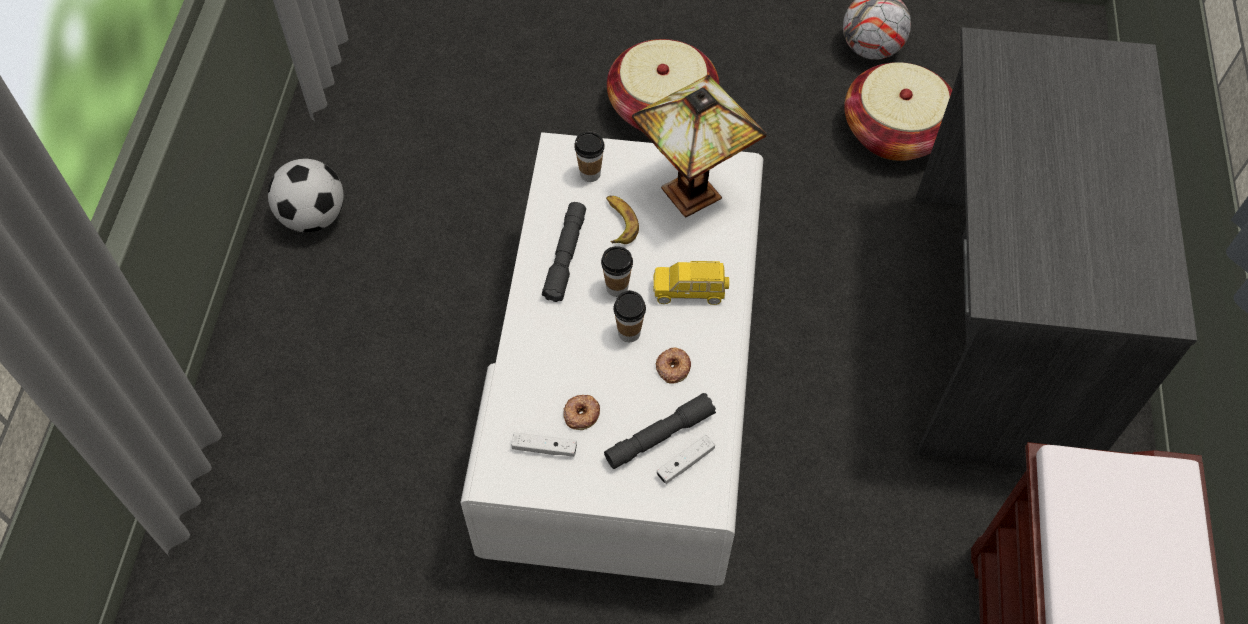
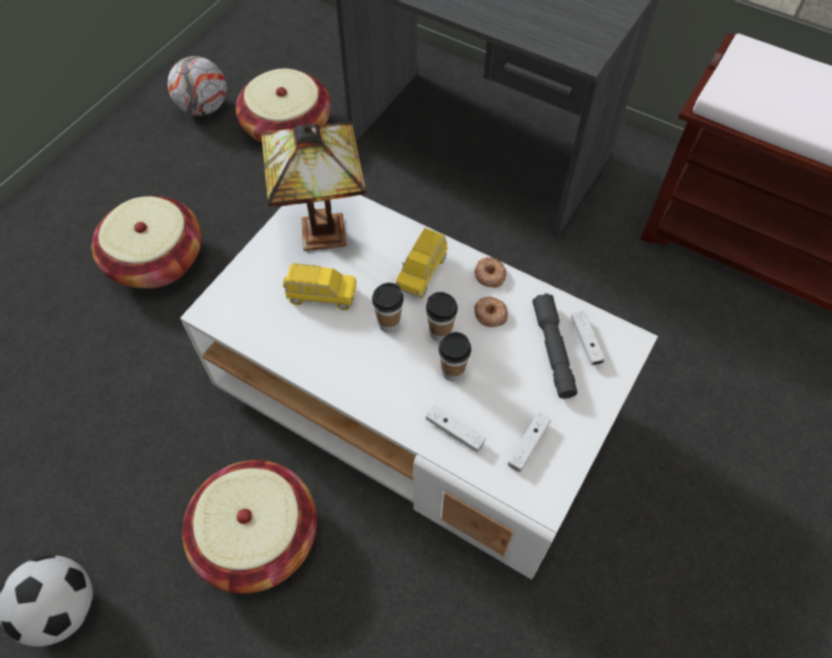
camera: 65 degrees left, 0 degrees up
grey flashlight [542,202,586,302] -> none
donut [564,395,600,430] -> donut moved to [474,257,507,288]
cup [574,132,605,182] -> cup moved to [439,332,471,382]
banana [606,196,639,244] -> yellow toy car [283,263,357,310]
none -> basket [182,460,317,593]
none -> white game controller [426,406,486,452]

